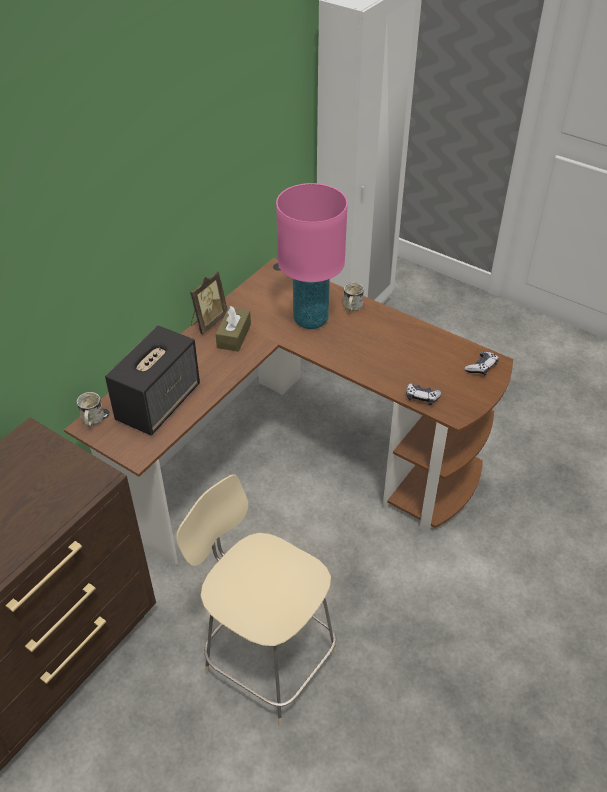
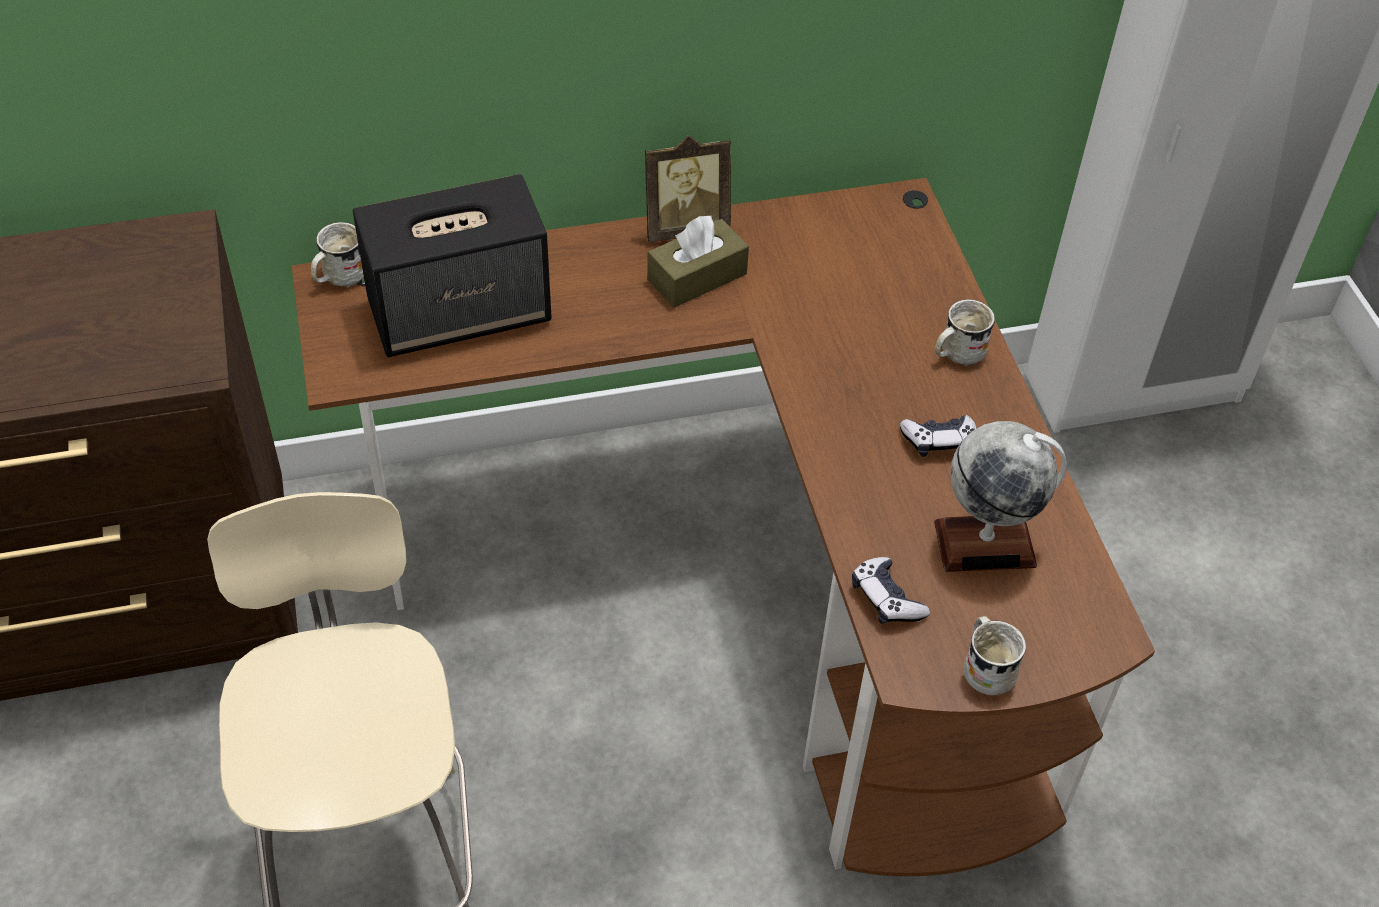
camera: 40 degrees right, 5 degrees up
pink table lamp [276,183,348,329] -> none
game controller [464,352,499,375] -> game controller moved to [900,415,977,457]
none -> globe [934,421,1067,572]
none -> white mug [964,616,1026,695]

